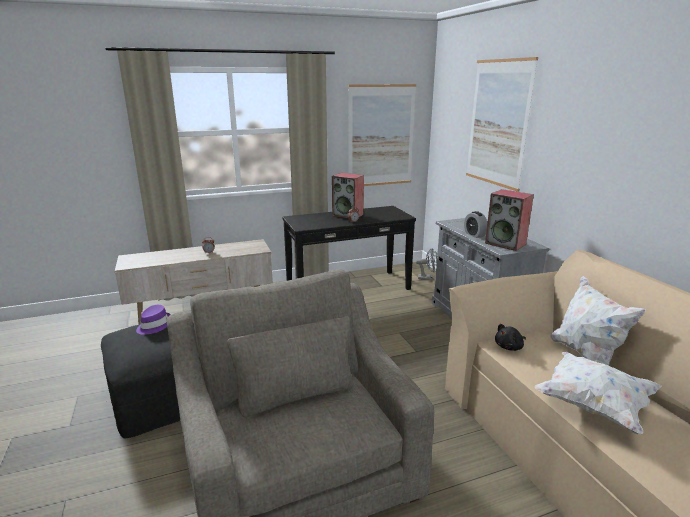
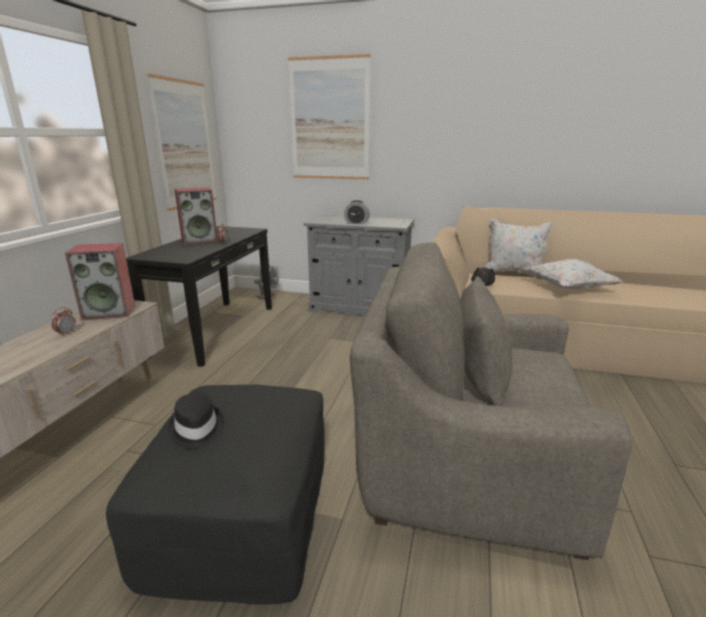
camera: 55 degrees left, 0 degrees up
purple hat [136,305,170,334] -> black hat [168,392,224,450]
speaker [485,189,534,251] -> speaker moved to [65,243,135,320]

